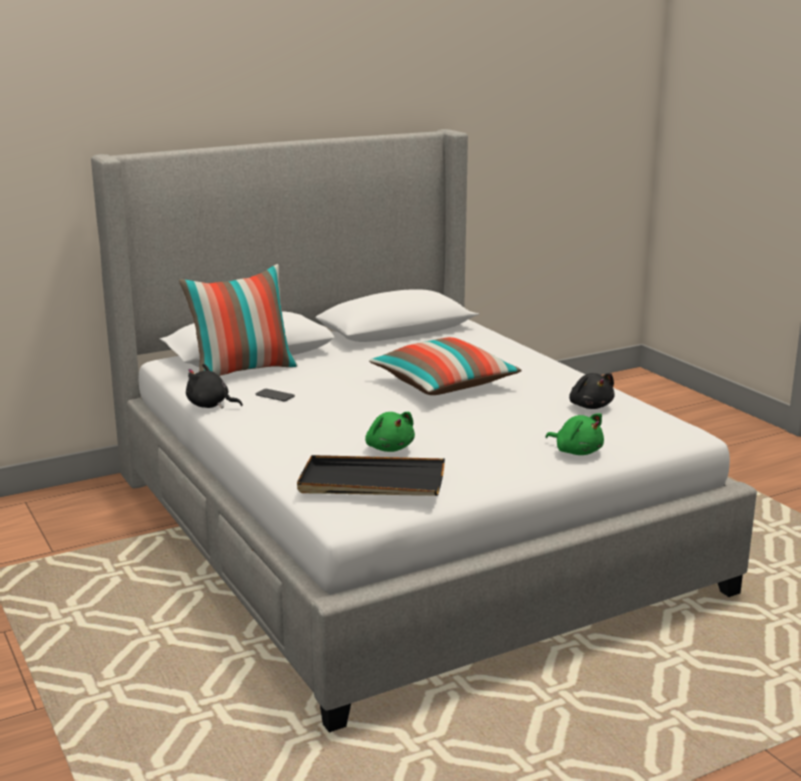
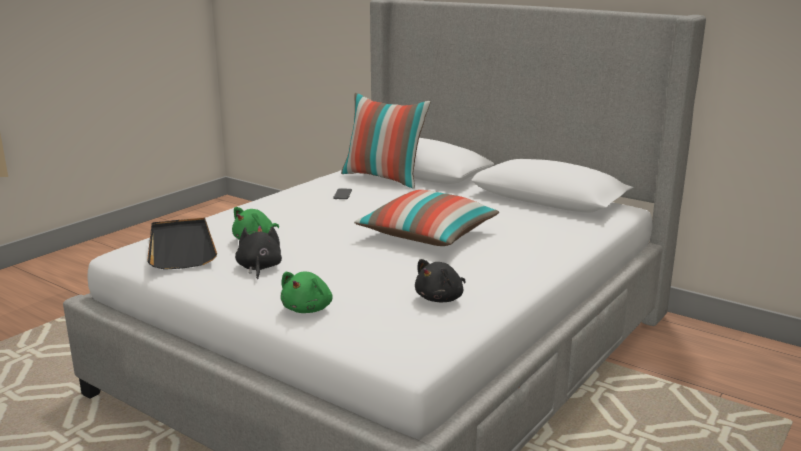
camera: 65 degrees right, 0 degrees up
black plush toy [186,364,243,409] -> black plush toy moved to [235,226,282,279]

